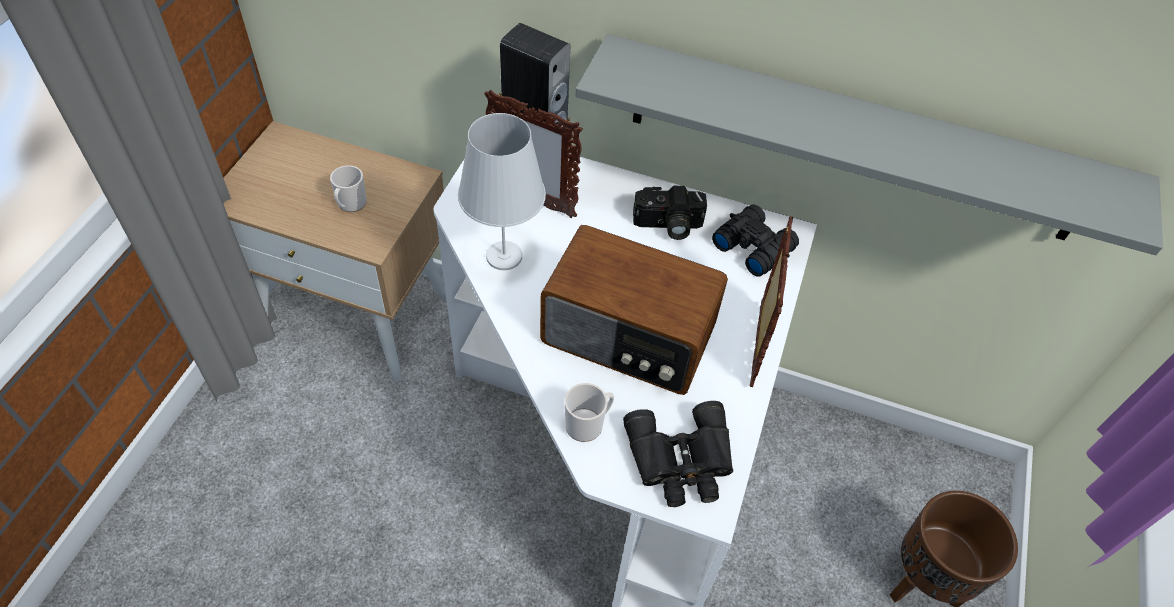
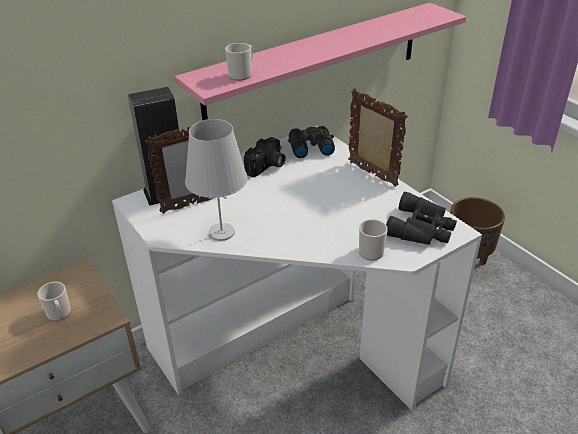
camera: 50 degrees left, 15 degrees down
radio [540,225,728,395] -> none
grey shelf [576,34,1163,255] -> pink shelf [174,3,466,120]
none -> mug [225,43,253,81]

